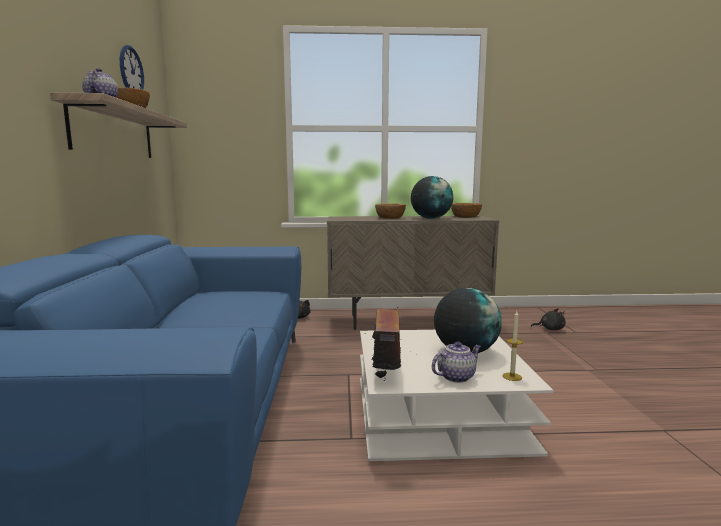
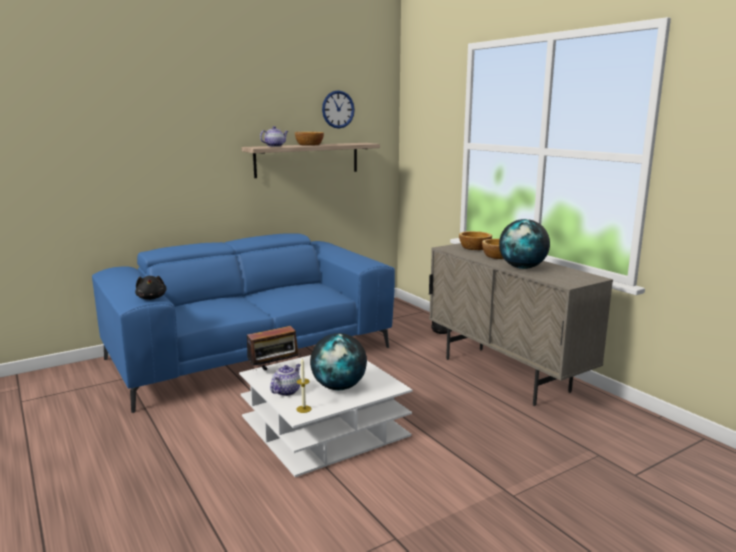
camera: 60 degrees right, 5 degrees up
teapot [432,342,481,383] -> teapot turned 90 degrees counterclockwise [270,364,301,396]
bowl [451,203,482,218] -> bowl moved to [459,231,492,250]
black plush toy [531,308,566,330] -> black plush toy moved to [135,276,167,300]

